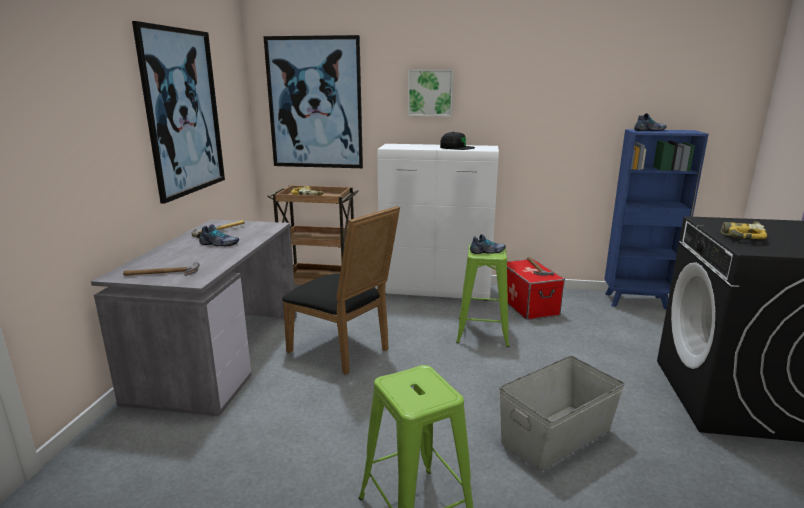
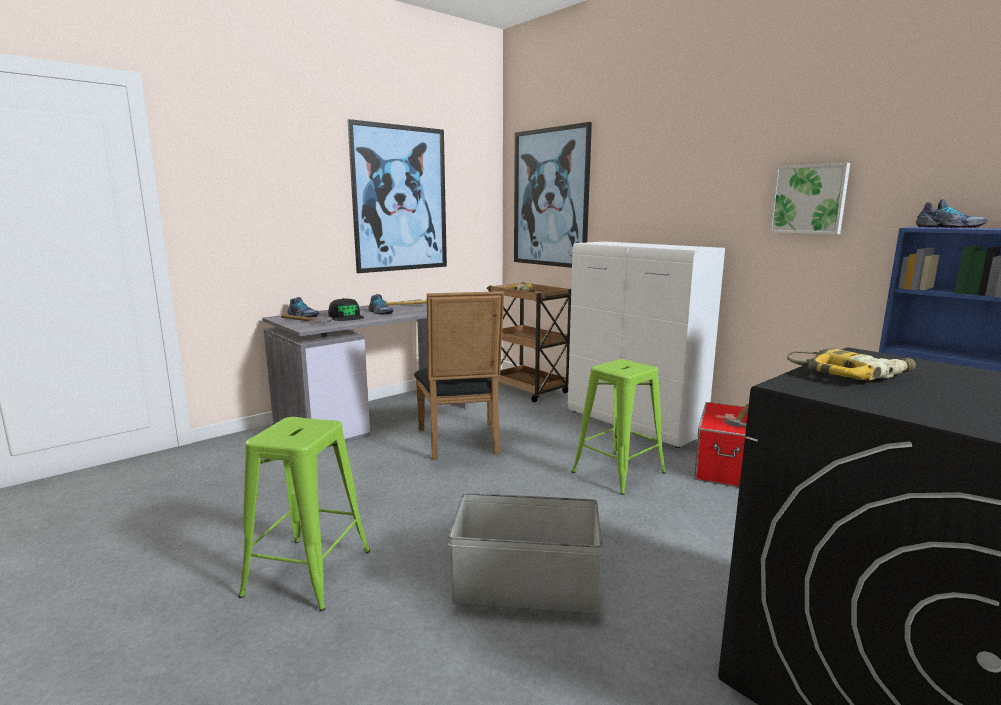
camera: 40 degrees right, 5 degrees down
picture [408,69,454,117] -> picture moved to [769,163,850,234]
black cap [440,132,475,150] -> black cap moved to [328,298,364,321]
shoe [470,234,506,254] -> shoe moved to [287,297,319,318]

